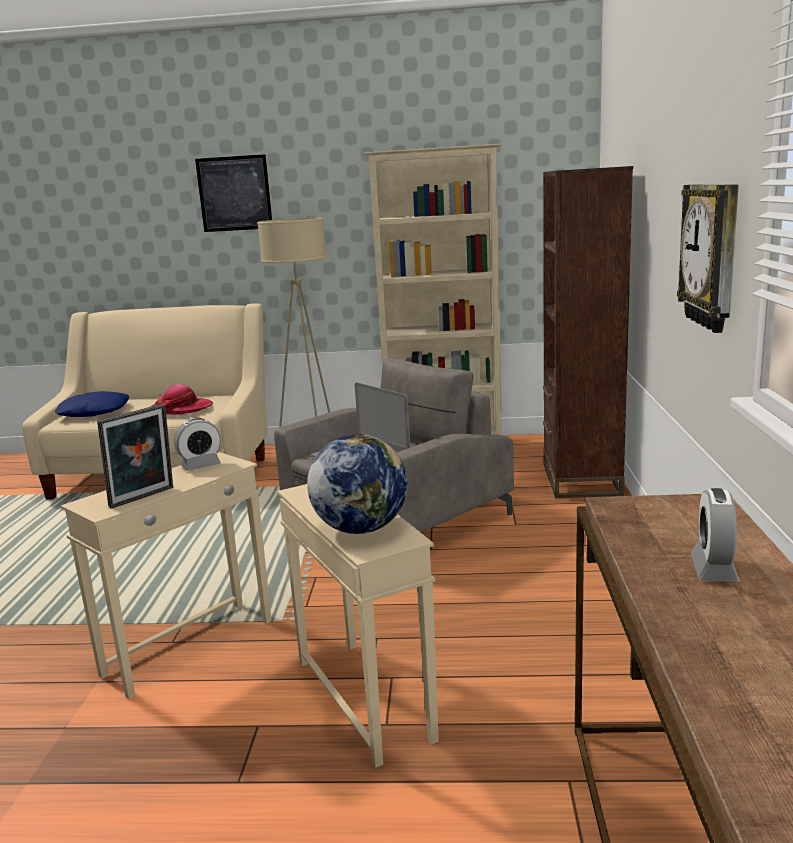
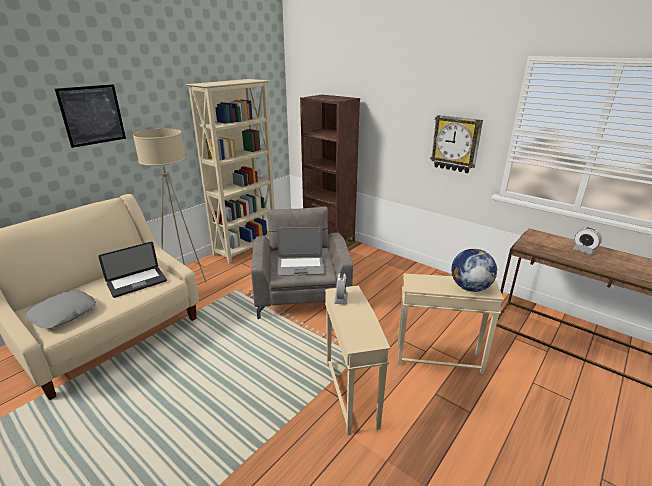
camera: 55 degrees left, 10 degrees up
blue pillow [55,391,129,417] -> grey pillow [26,290,96,329]
picture frame [97,404,173,509] -> none
hat [152,384,213,415] -> laptop [98,242,167,298]

